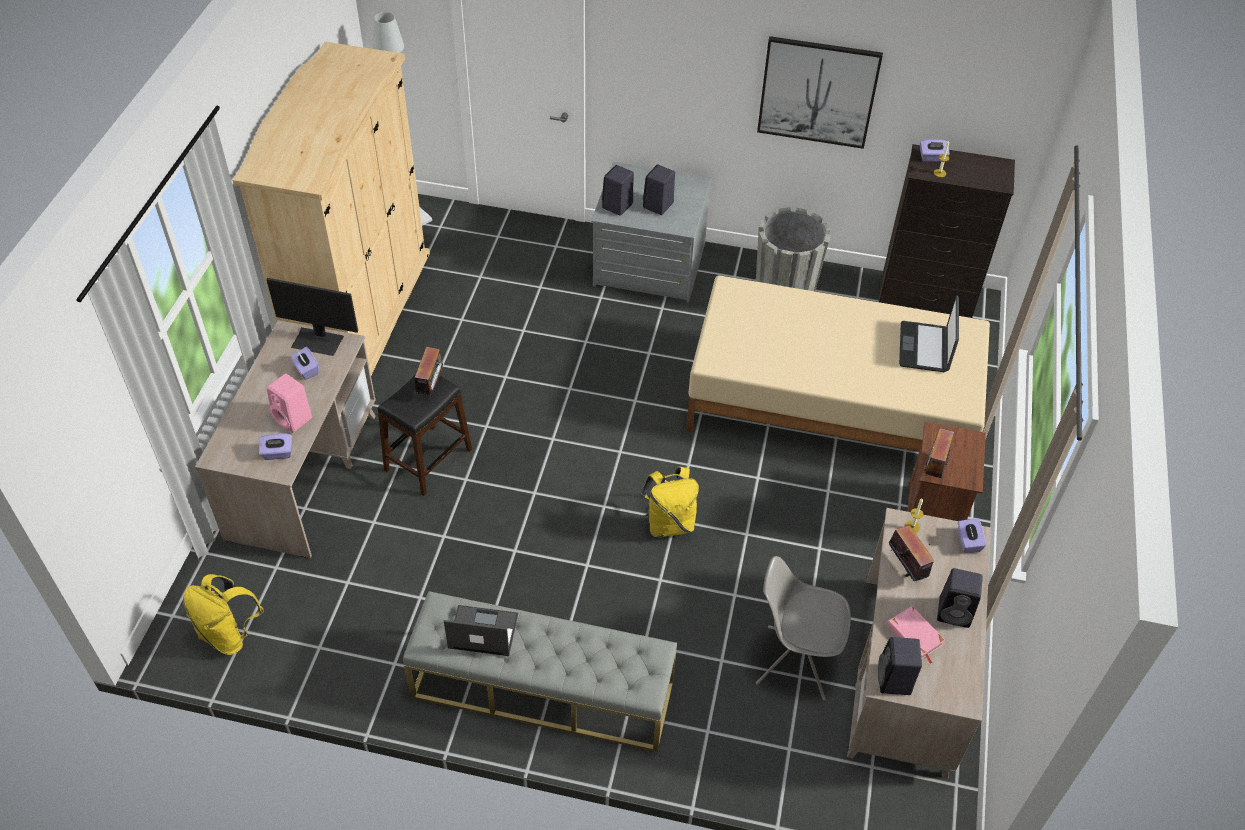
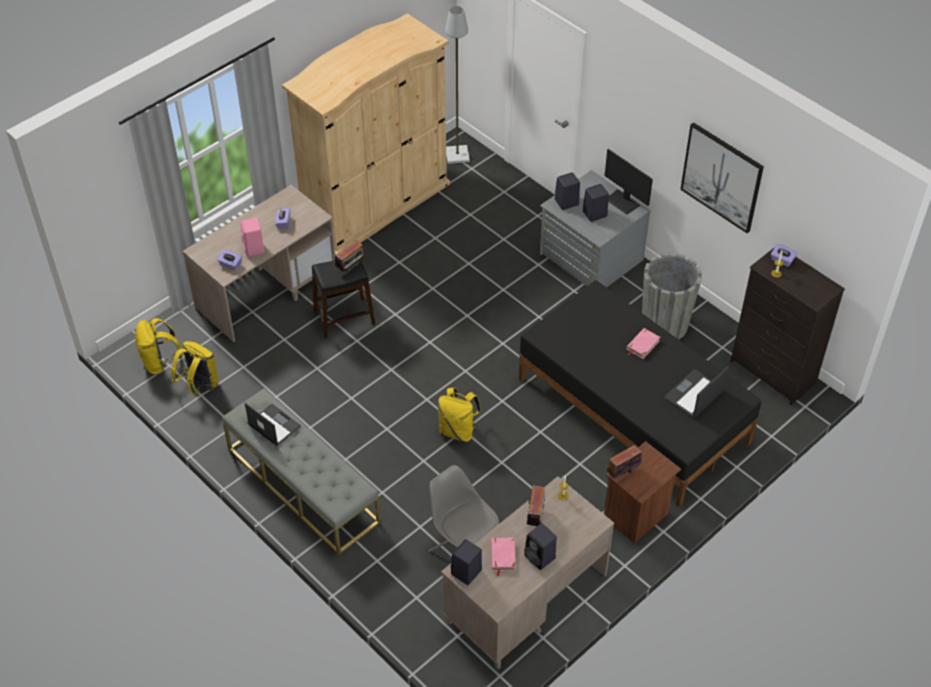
camera: 35 degrees right, 0 degrees up
monitor [266,278,358,356] -> monitor moved to [605,149,653,215]
beige bed [686,275,990,451] -> black bed [519,281,762,507]
purple tissue box [958,518,986,553] -> none
none -> yellow backpack [171,341,219,397]
none -> pink book [626,328,661,359]

